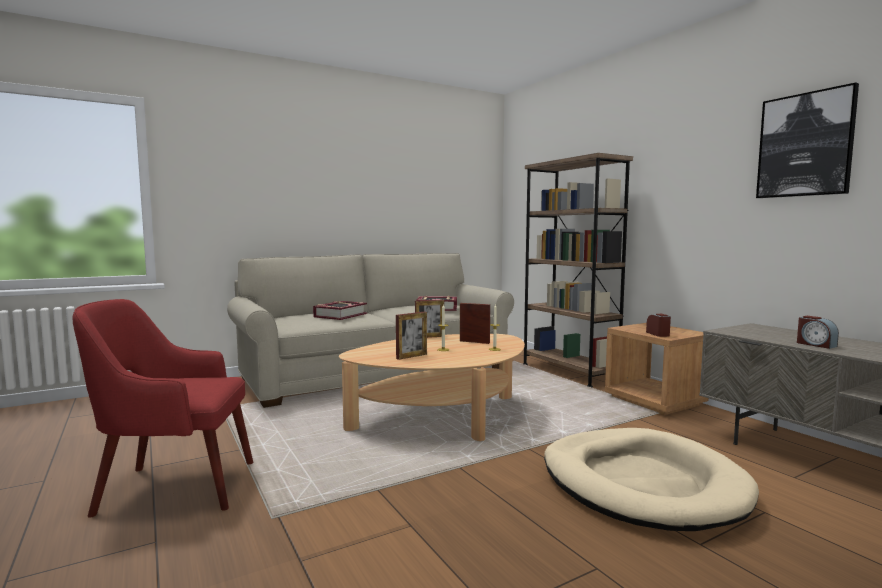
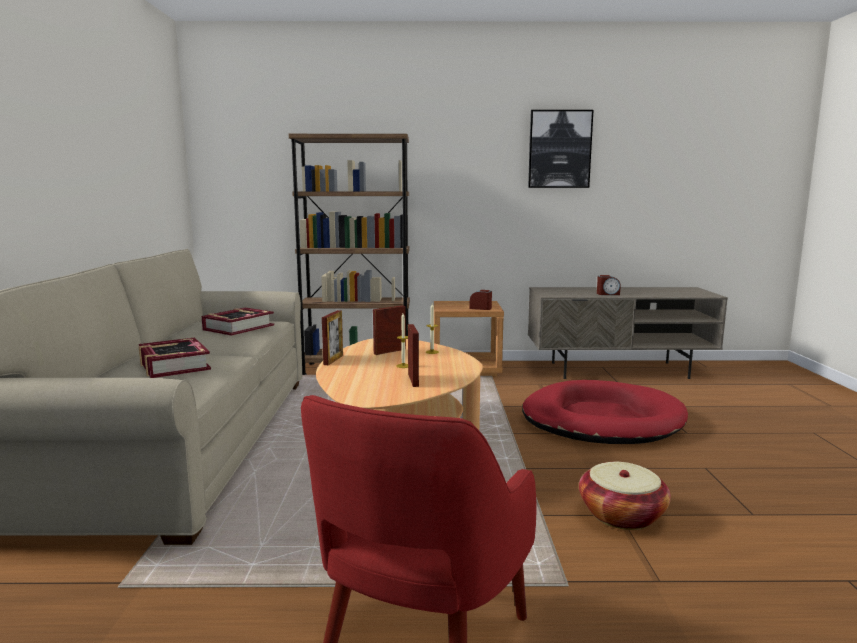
camera: 60 degrees left, 5 degrees up
beige dog bed [544,428,759,531] -> red dog bed [522,380,688,444]
none -> basket [579,462,671,530]

